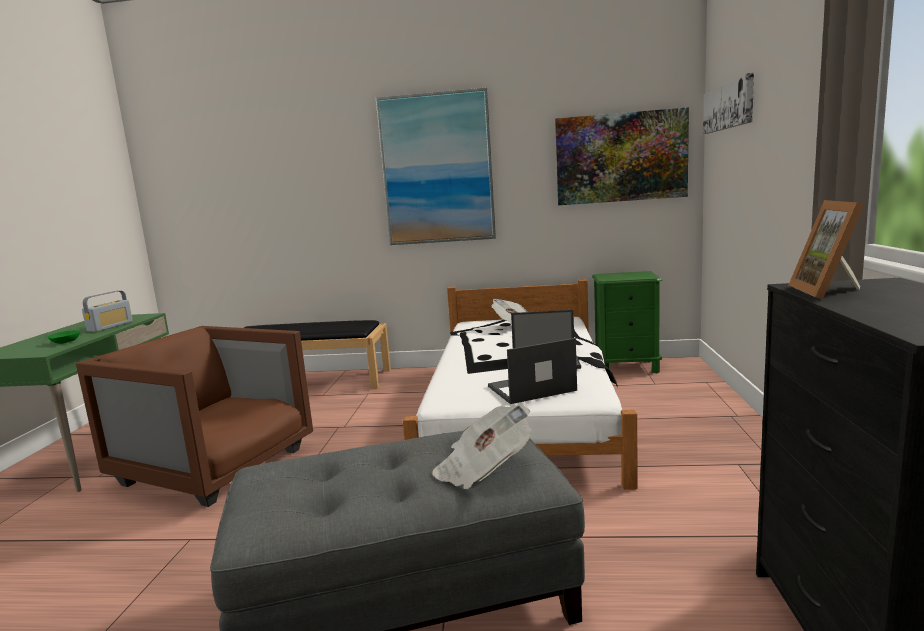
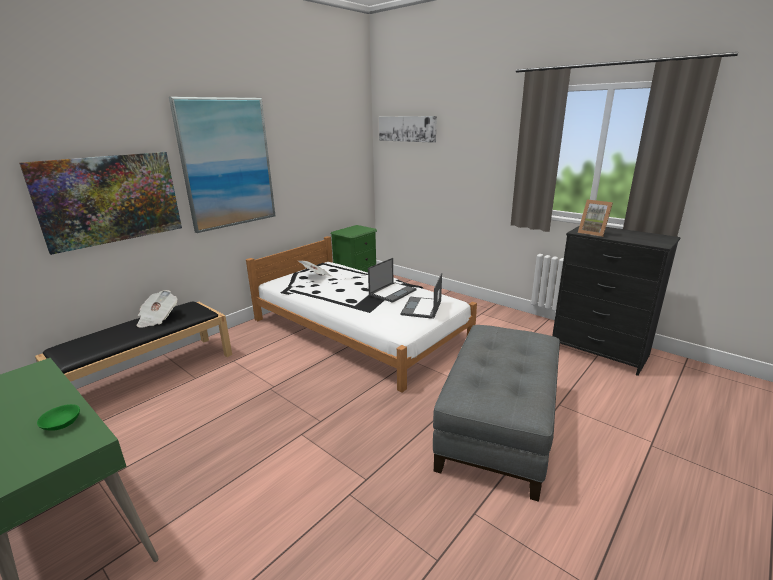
camera: 55 degrees left, 10 degrees up
brown armchair [76,326,313,507] -> none
radio [82,291,133,332] -> none
newspaper [432,405,532,489] -> newspaper moved to [136,290,177,328]
picture [555,107,689,205] -> picture moved to [19,152,182,255]

